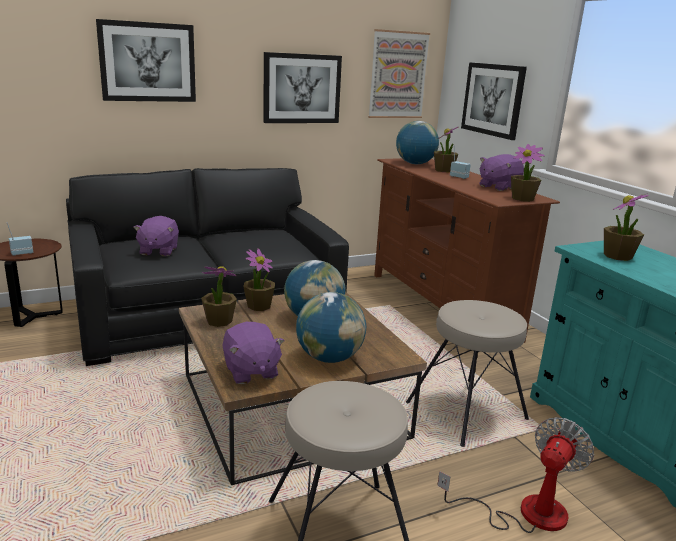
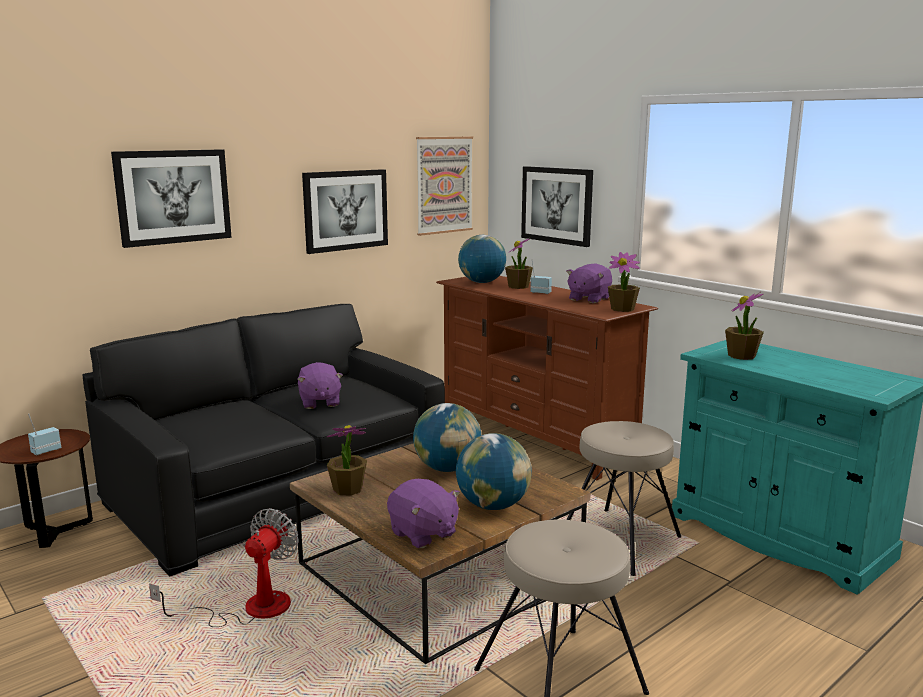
camera: 15 degrees left, 5 degrees down
purple plush toy [133,216,179,256] -> purple plush toy moved to [297,362,343,409]
potted plant [243,248,275,311] -> none
fan [437,417,594,533] -> fan moved to [149,508,299,627]

